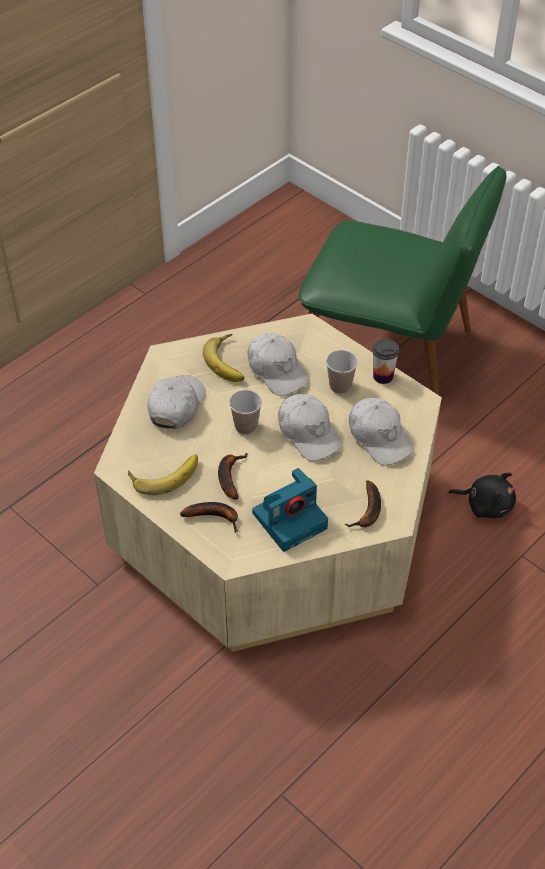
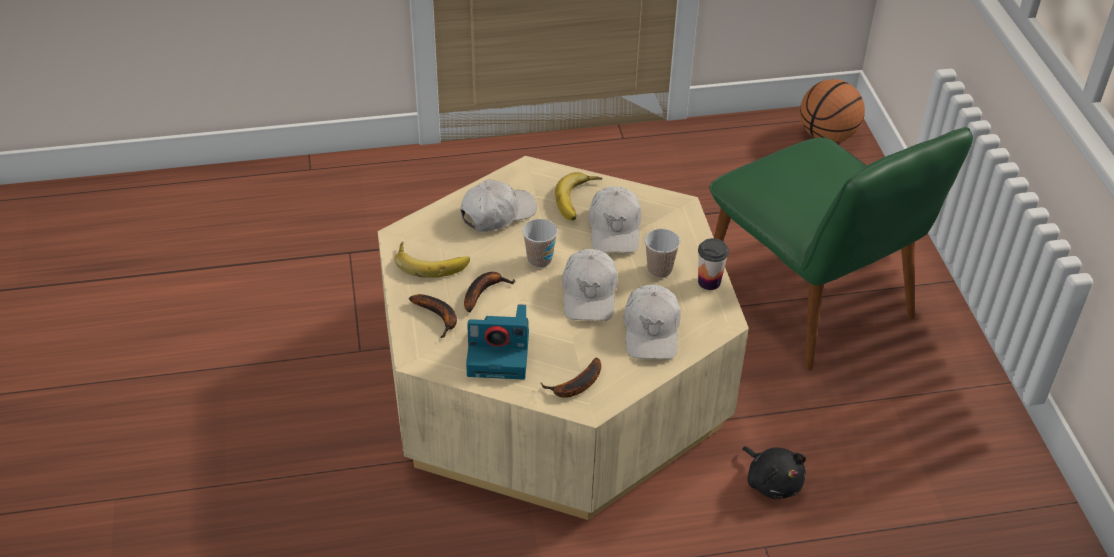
camera: 35 degrees right, 5 degrees down
none -> basketball [800,79,865,143]

